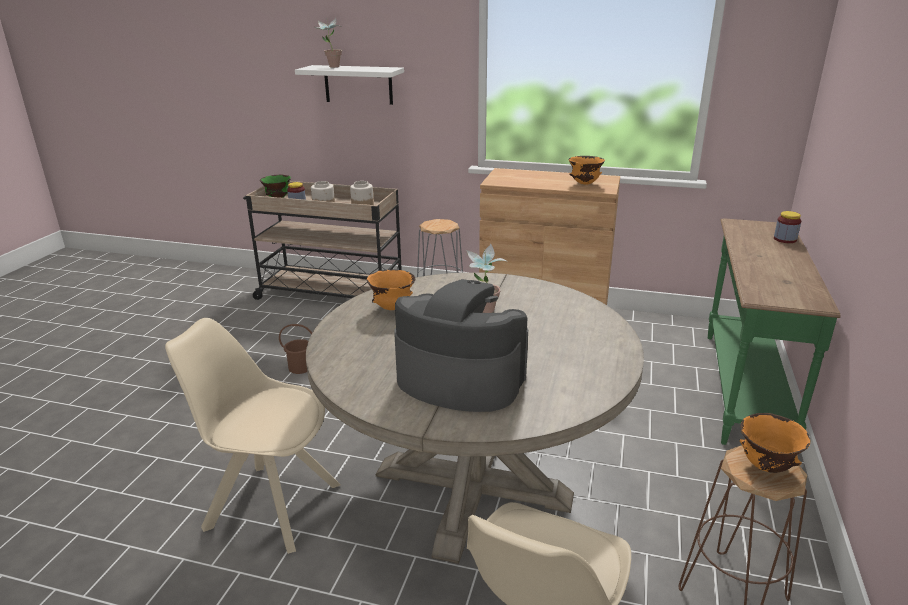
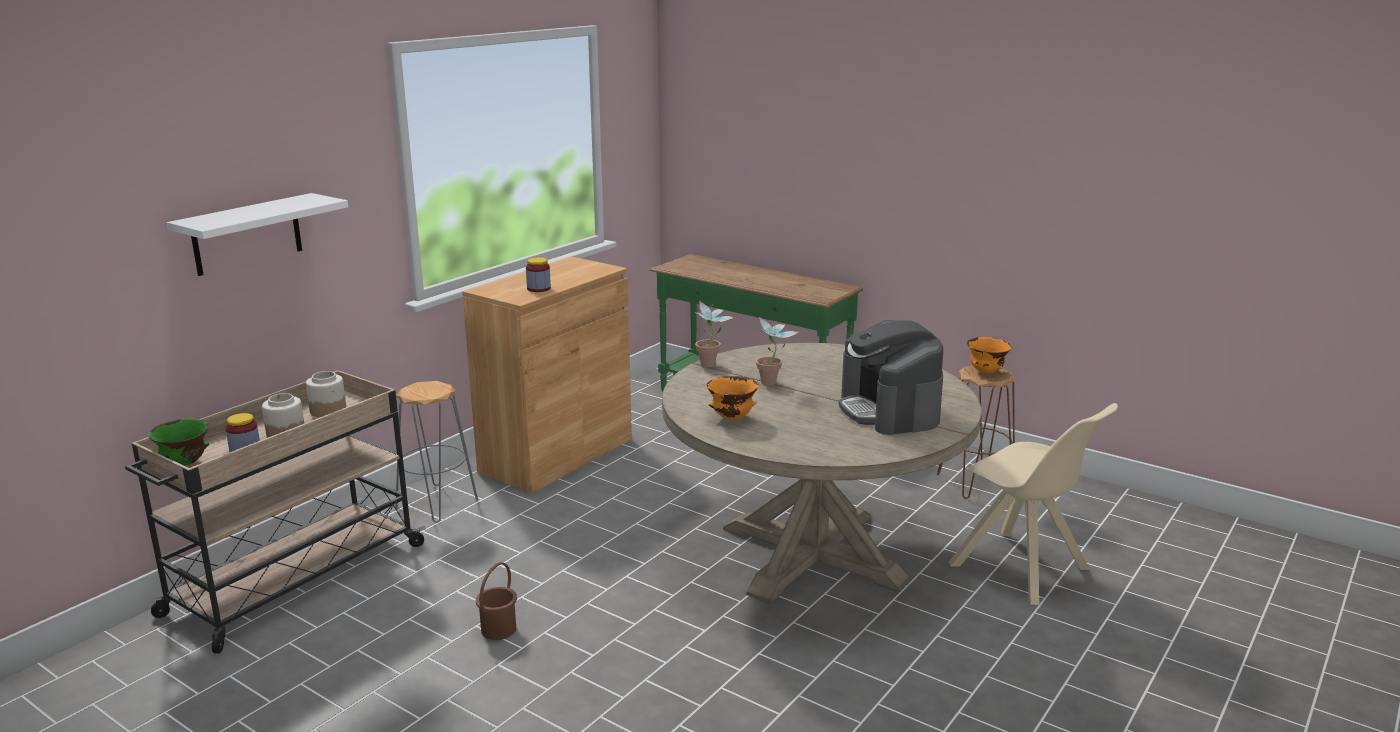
camera: 70 degrees left, 5 degrees down
beige chair [165,318,340,554] -> none
potted plant [314,18,342,68] -> potted plant moved to [695,301,733,367]
coffee machine [394,279,528,412] -> coffee machine turned 60 degrees counterclockwise [839,320,943,435]
orange bowl [568,156,605,185] -> none
jar [774,211,801,243] -> jar moved to [526,257,551,292]

